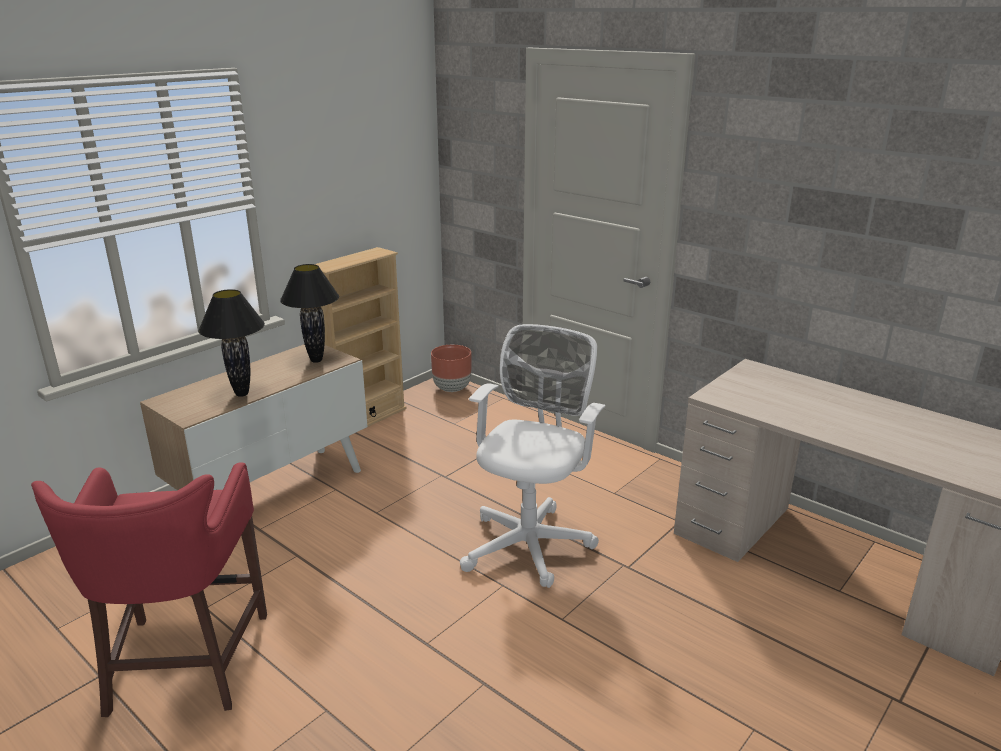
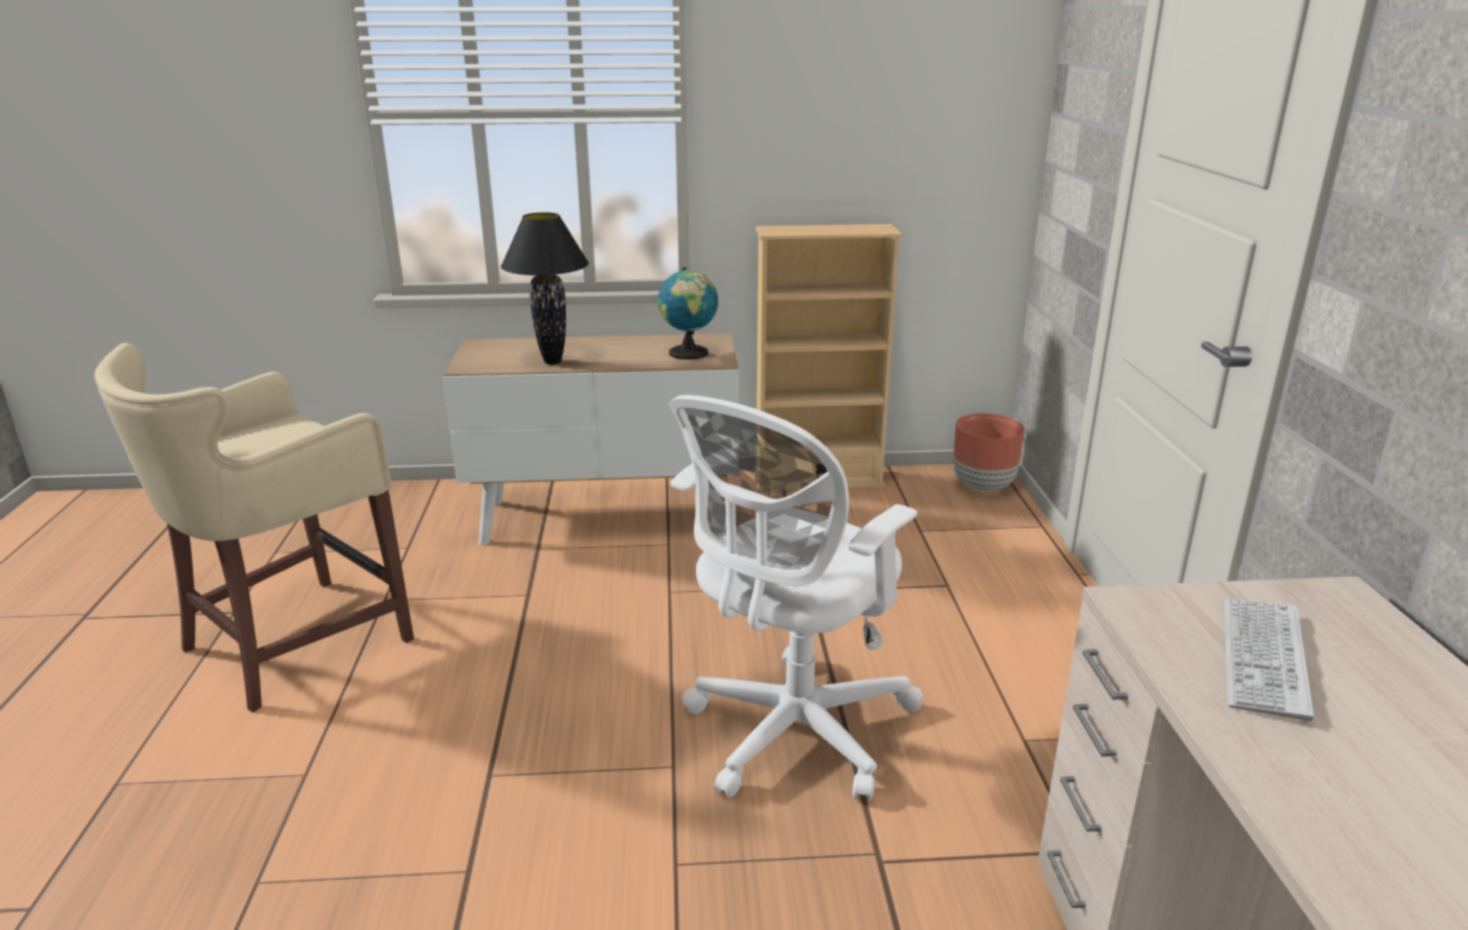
camera: 45 degrees right, 0 degrees up
red stool [31,462,267,717] -> beige stool [95,343,414,713]
black table lamp [280,264,339,363] -> globe [658,267,718,360]
white office chair [460,324,605,588] -> white office chair turned 150 degrees clockwise [669,395,923,800]
none -> keyboard [1224,599,1314,721]

